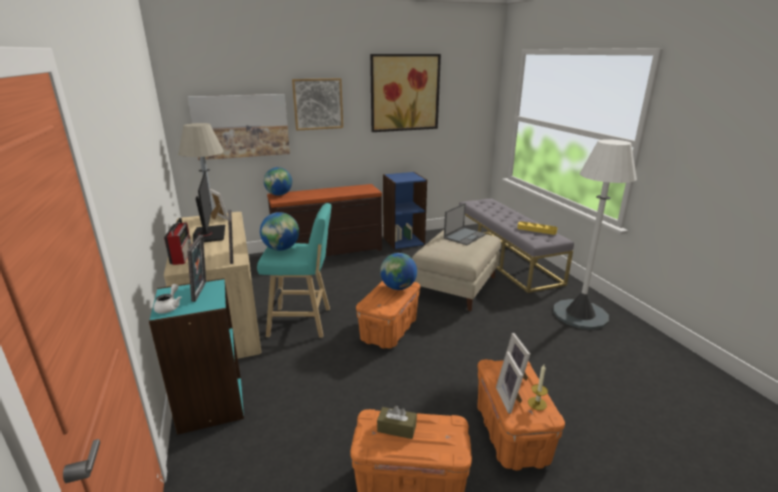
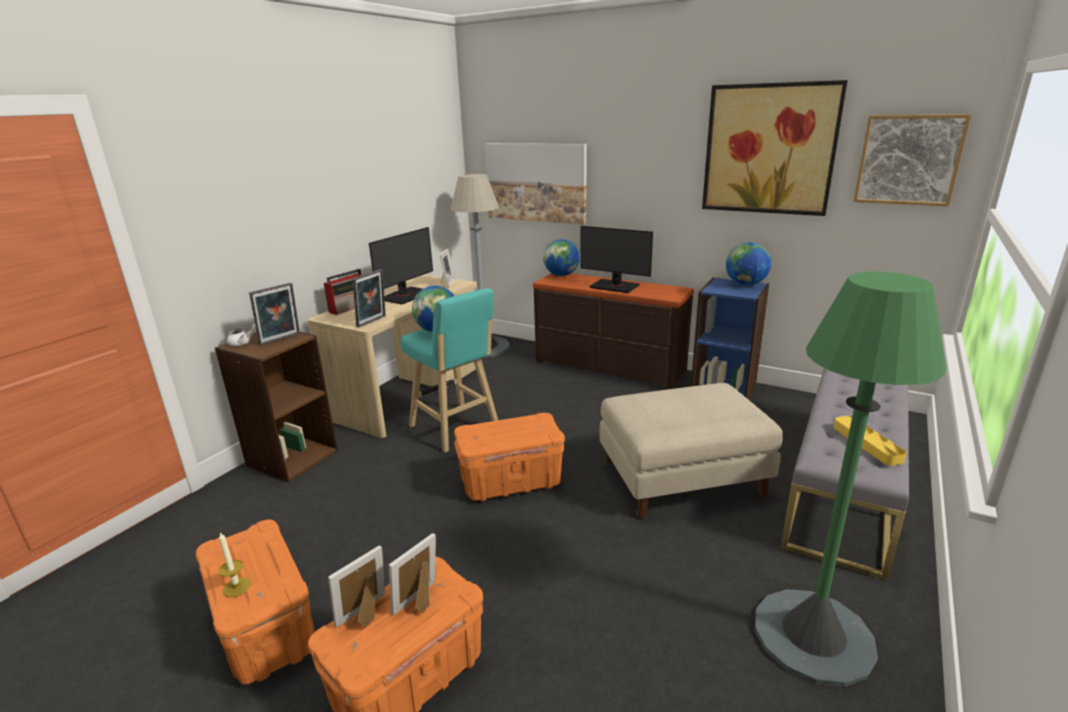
camera: 50 degrees right, 0 degrees up
turquoise bookcase [149,278,244,435] -> brown bookcase [215,332,338,483]
picture [292,78,343,130] -> picture moved to [854,114,971,206]
brown tissue box [377,406,417,439] -> none
globe [380,253,417,290] -> globe moved to [726,242,771,286]
laptop [444,203,486,245] -> none
candle [528,365,548,411] -> candle moved to [219,532,251,597]
white floor lamp [553,139,637,330] -> green floor lamp [755,271,947,687]
none -> monitor [580,226,653,293]

